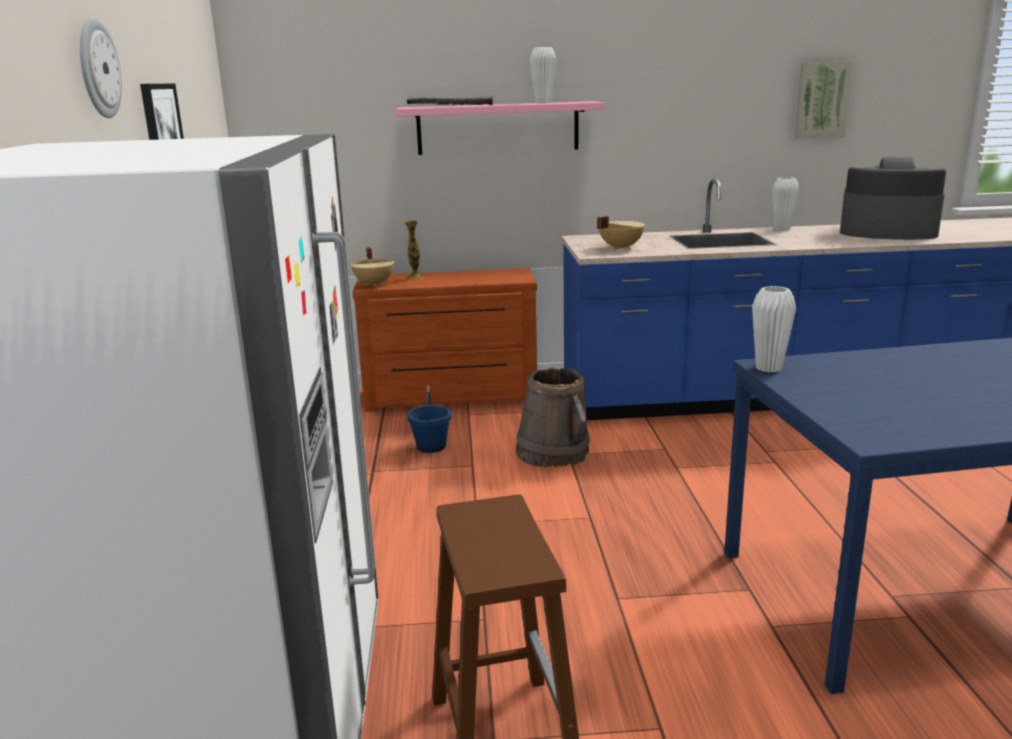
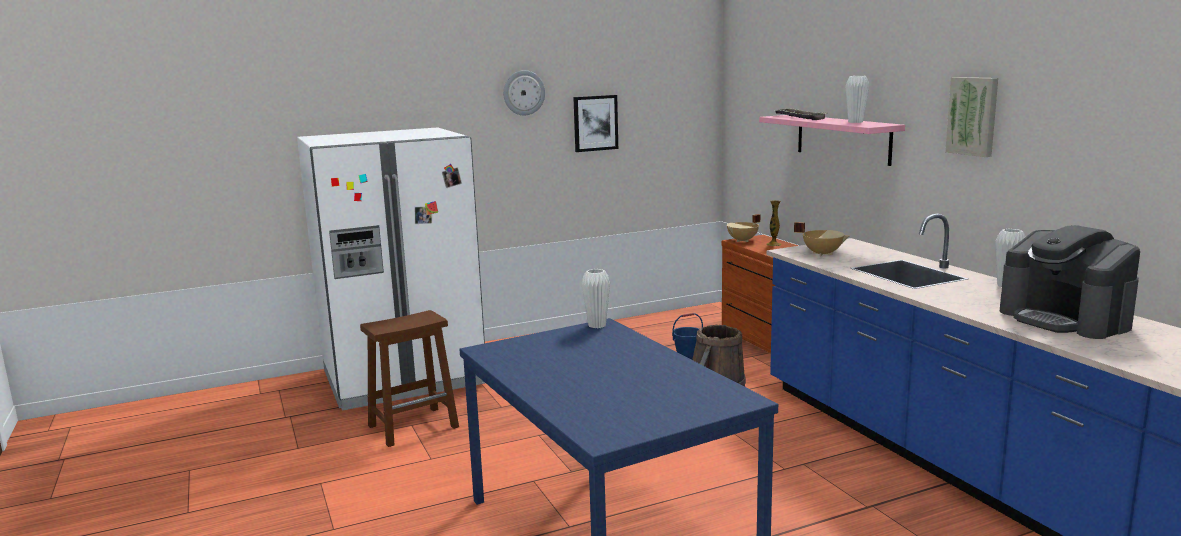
camera: 70 degrees right, 5 degrees down
picture [795,61,853,139] -> picture moved to [945,77,998,157]
coffee machine [840,157,946,240] -> coffee machine turned 150 degrees clockwise [999,225,1140,339]

